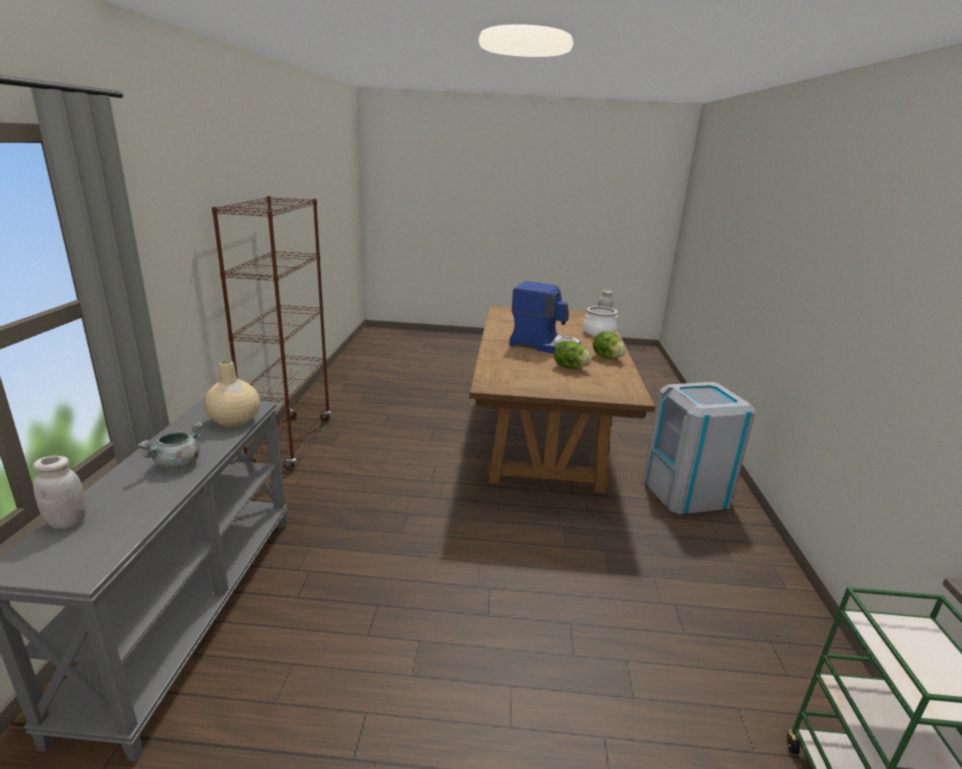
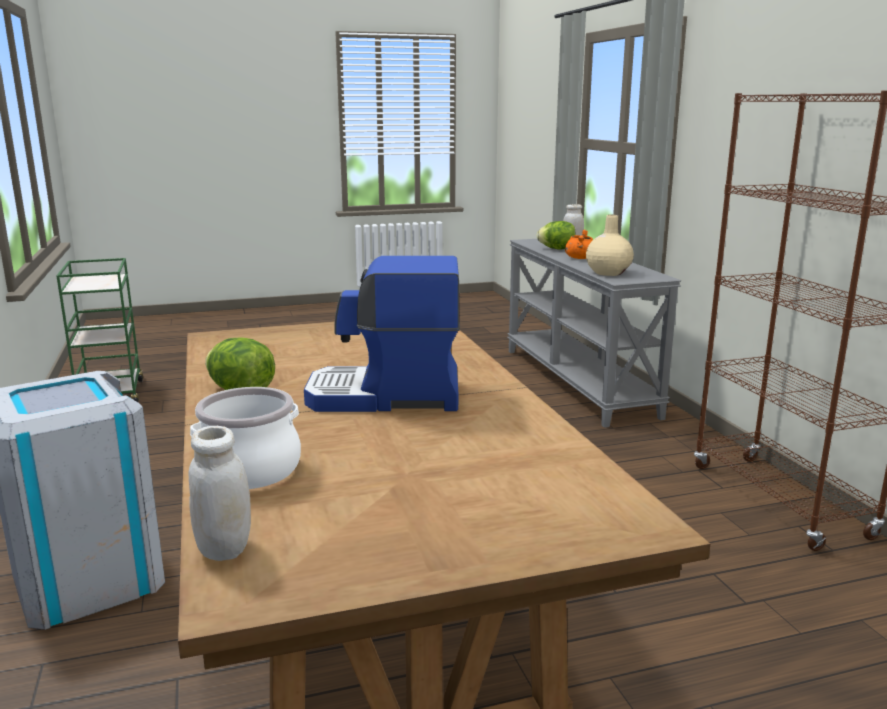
camera: 160 degrees right, 5 degrees down
grey cooking pot [137,422,203,469] -> orange cooking pot [565,230,593,259]
lettuce [554,341,592,369] -> lettuce moved to [536,221,576,249]

